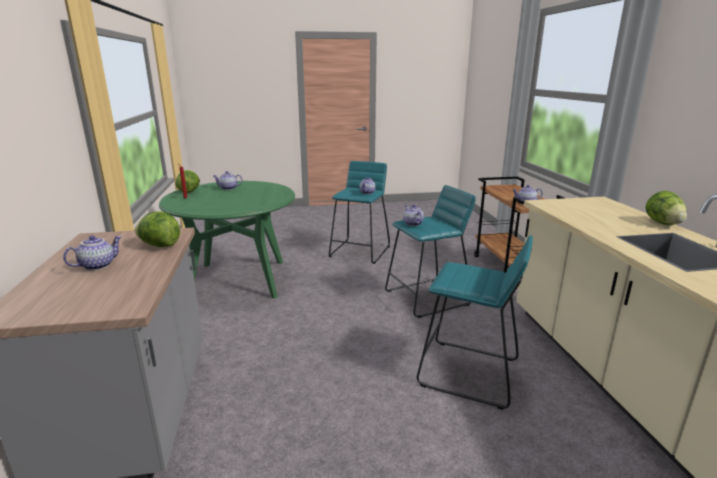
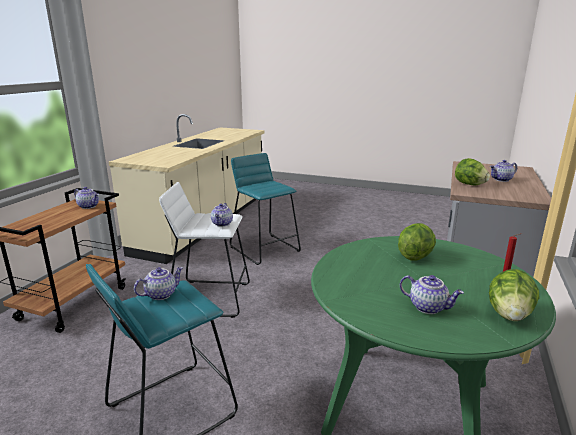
camera: 150 degrees left, 0 degrees up
turquoise stool [385,185,476,318] -> white stool [159,182,250,318]
lettuce [646,191,687,225] -> lettuce moved to [398,223,436,261]

